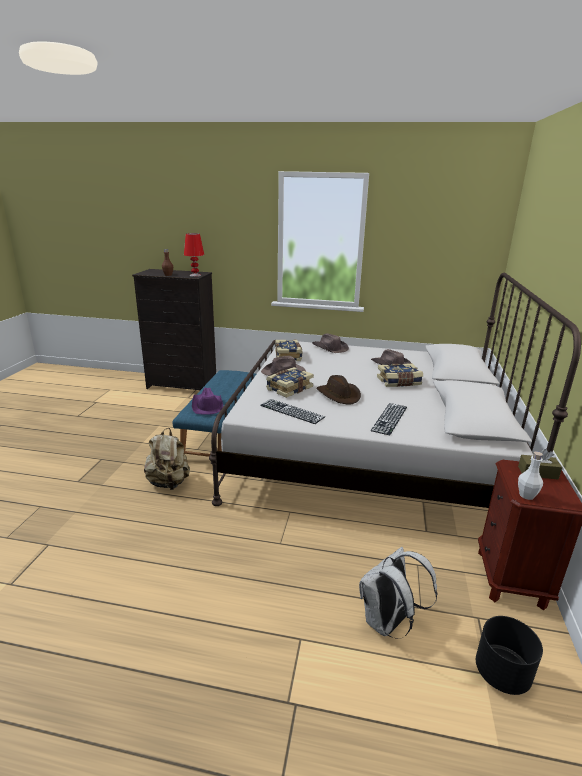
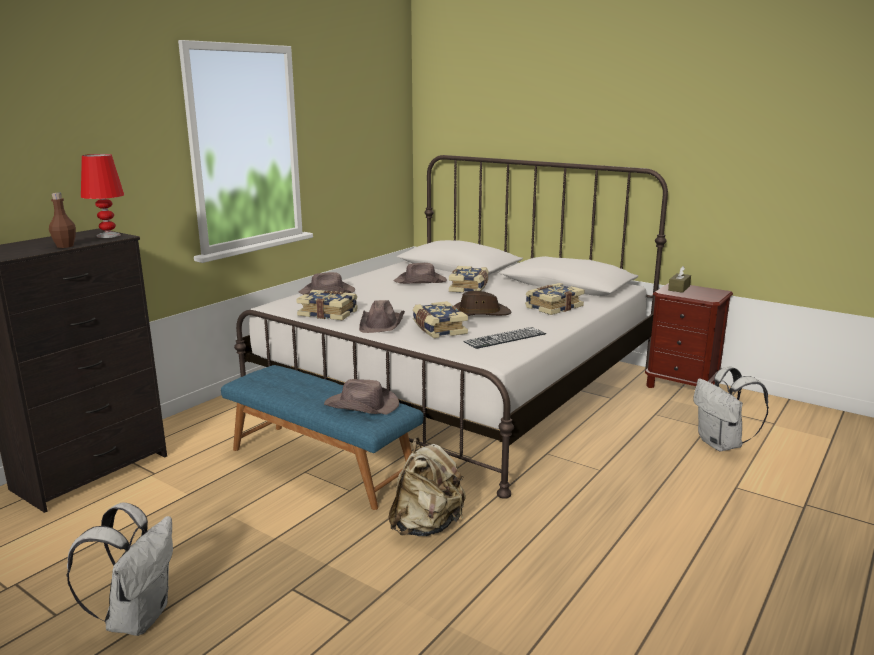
camera: 65 degrees left, 5 degrees down
purple hat [192,388,223,415] -> brown hat [324,379,399,415]
keyboard [371,403,407,435] -> book [525,283,584,315]
black planter [476,616,543,695] -> none
white bottle [518,452,543,500] -> none
none -> white backpack [66,503,173,636]

